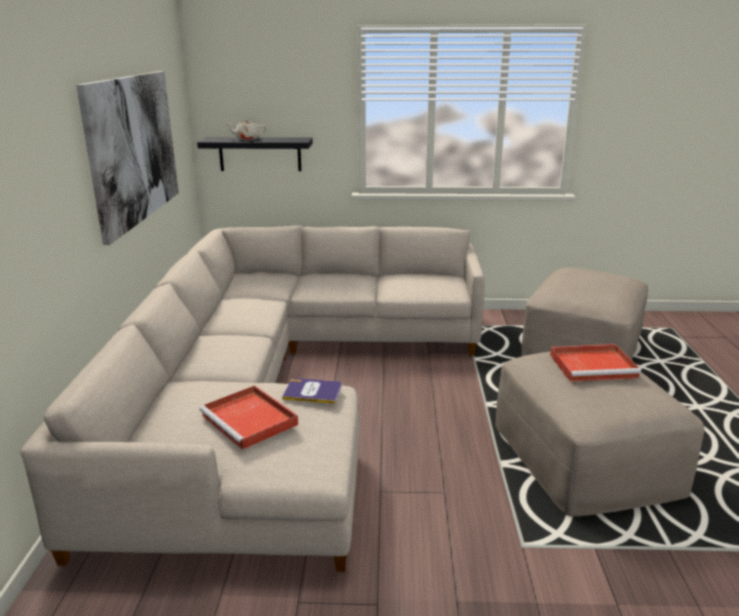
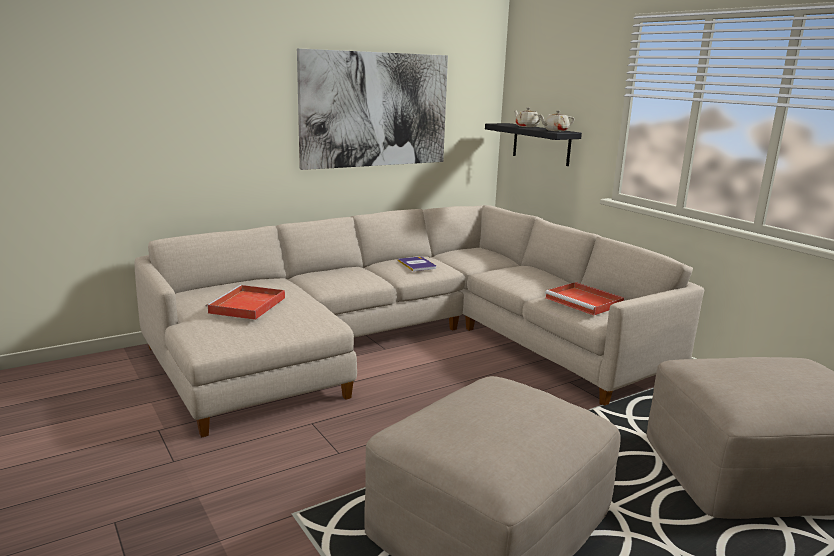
camera: 55 degrees right, 5 degrees down
book [282,378,342,404] -> book moved to [397,257,436,271]
red tray [550,344,641,382] -> red tray moved to [545,282,624,315]
none -> beige teapot [539,110,574,131]

